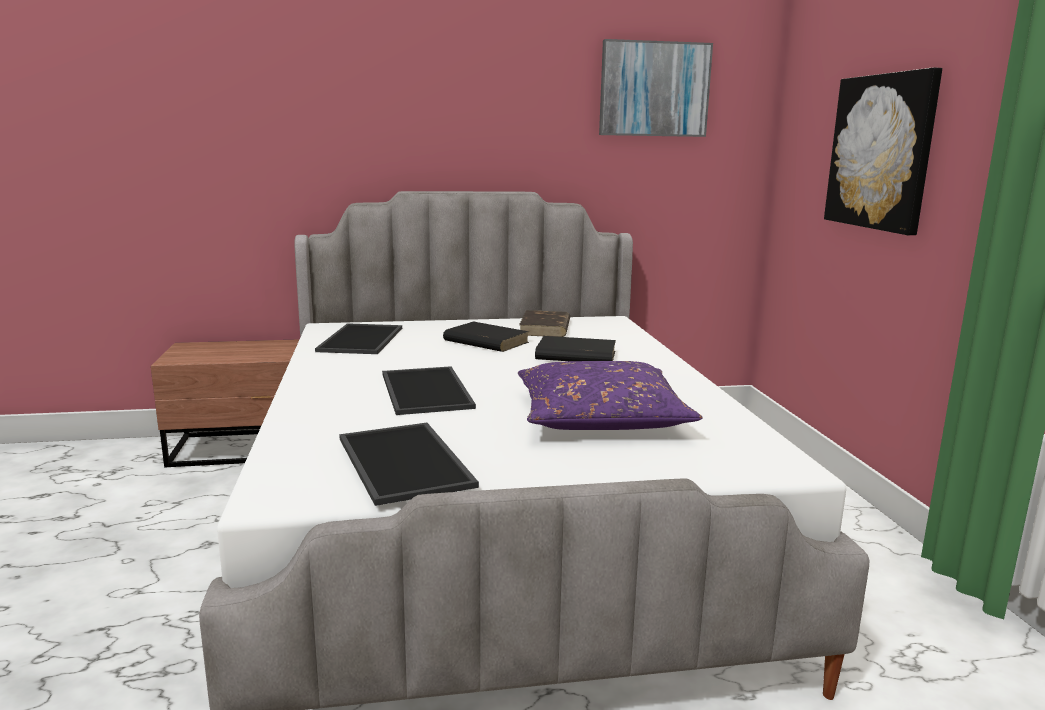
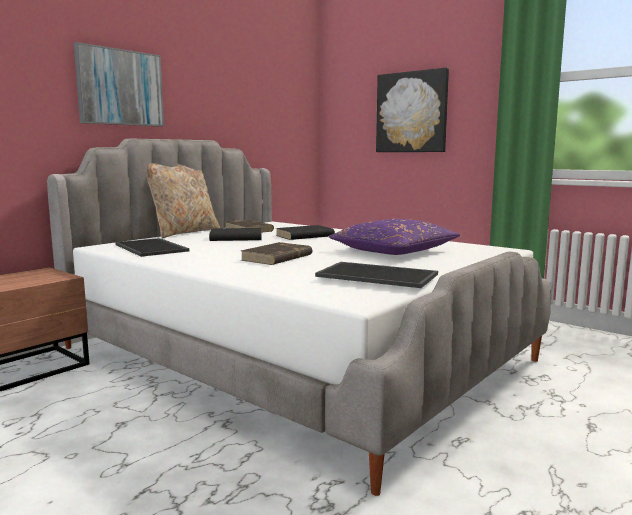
camera: 40 degrees left, 5 degrees down
tray [382,366,476,415] -> brown book [241,242,312,265]
picture [599,39,713,137] -> picture moved to [74,42,164,127]
none -> beige pillow [147,163,220,238]

